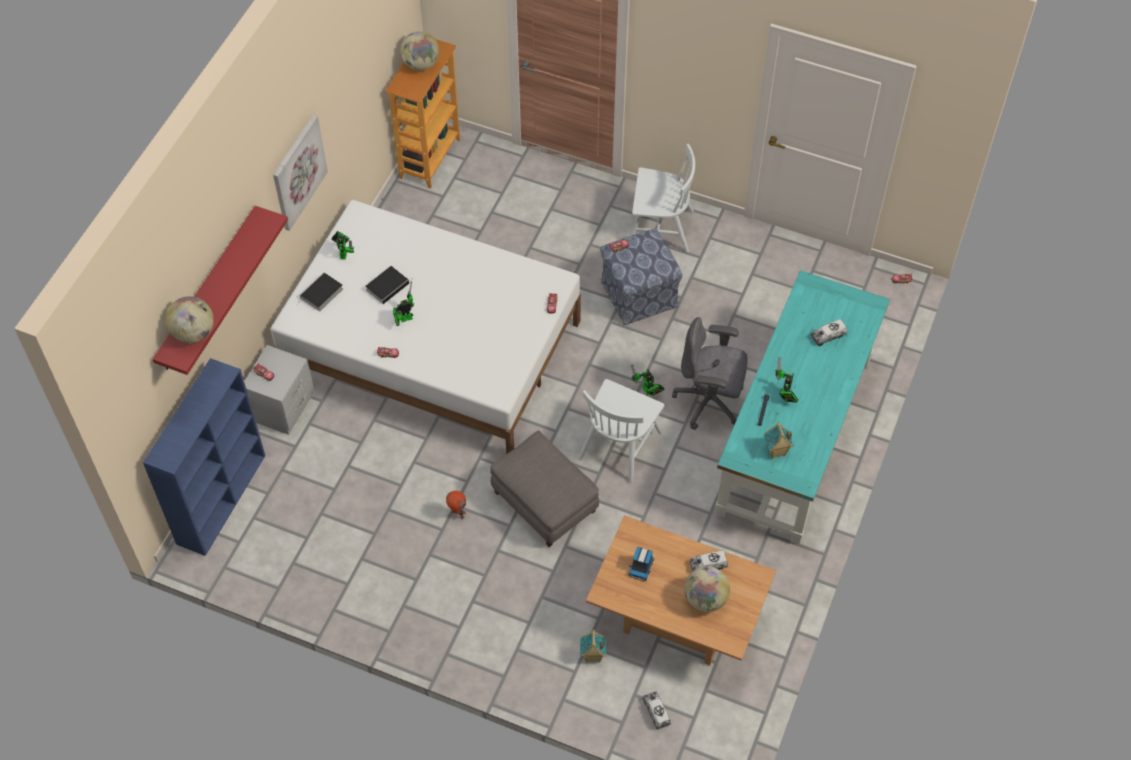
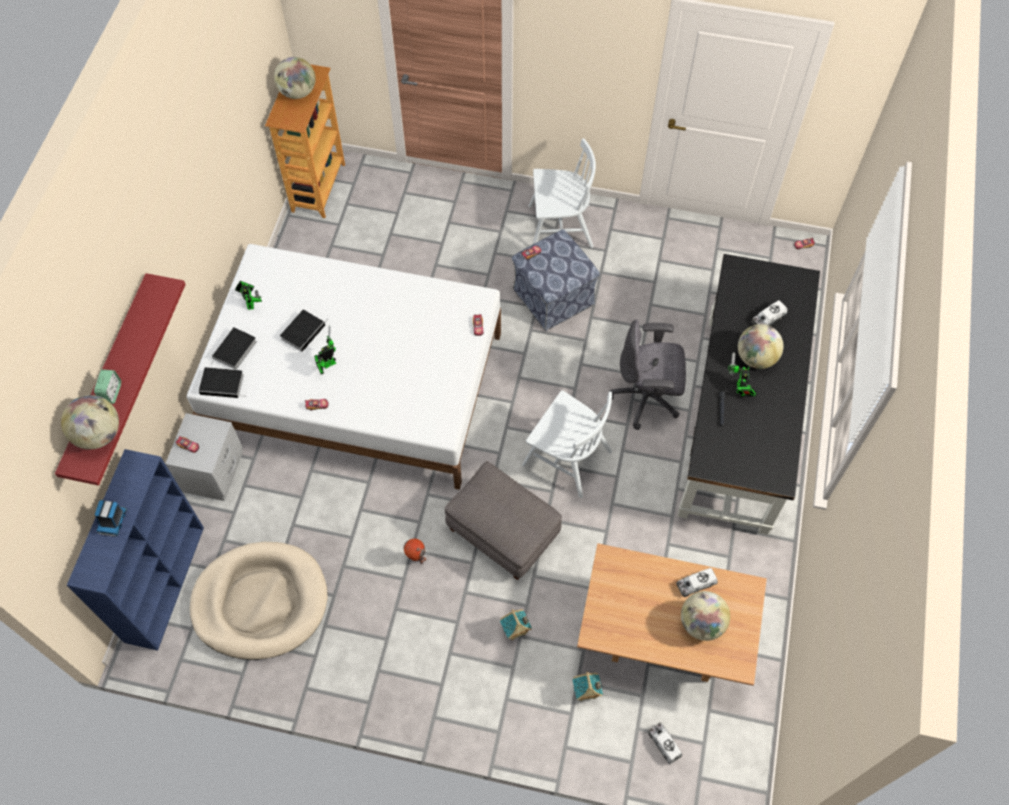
camera: 10 degrees left, 5 degrees up
picture [273,114,328,231] -> none
white chair [578,379,664,483] -> white chair turned 75 degrees counterclockwise [522,390,612,498]
toy truck [628,547,654,581] -> toy truck moved to [95,500,127,537]
toy robot [631,364,665,396] -> none
turquoise desk [715,270,890,545] -> black desk [677,254,820,535]
toy house [764,422,794,459] -> toy house moved to [500,609,532,640]
none -> alarm clock [94,369,121,404]
none -> beige dog bed [190,542,328,660]
none -> book [199,367,244,398]
none -> globe [738,324,783,369]

